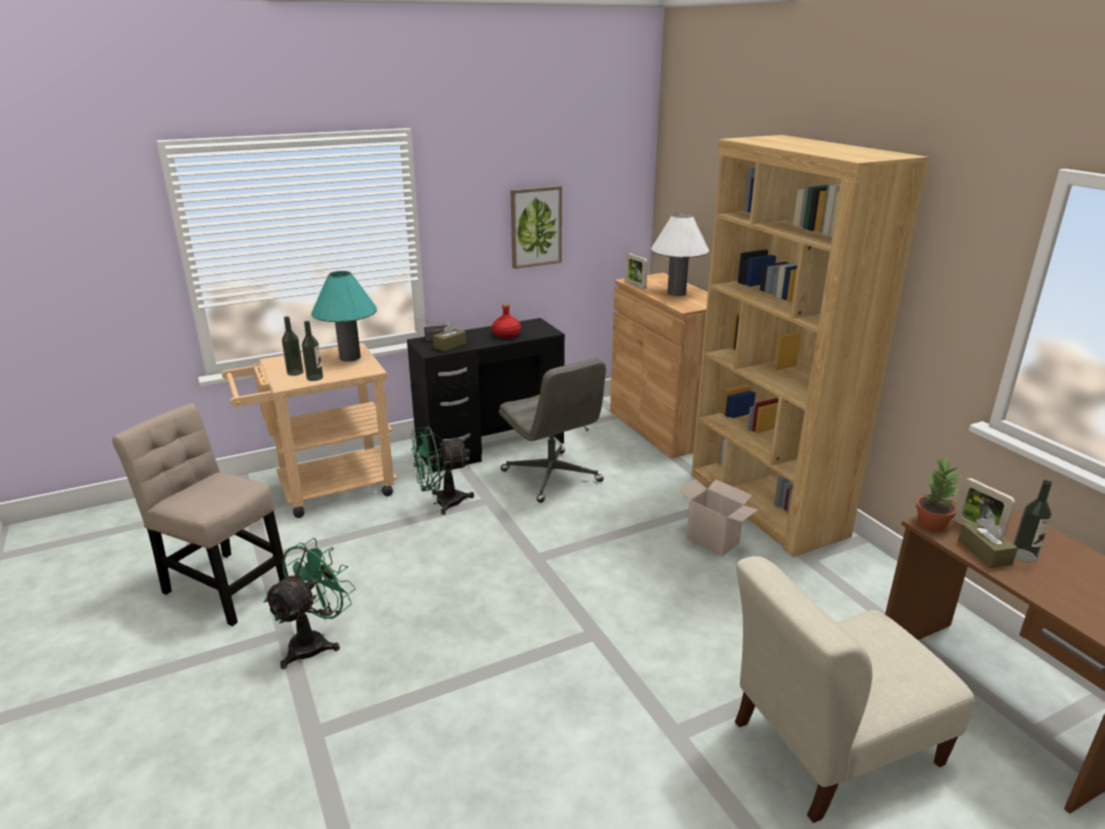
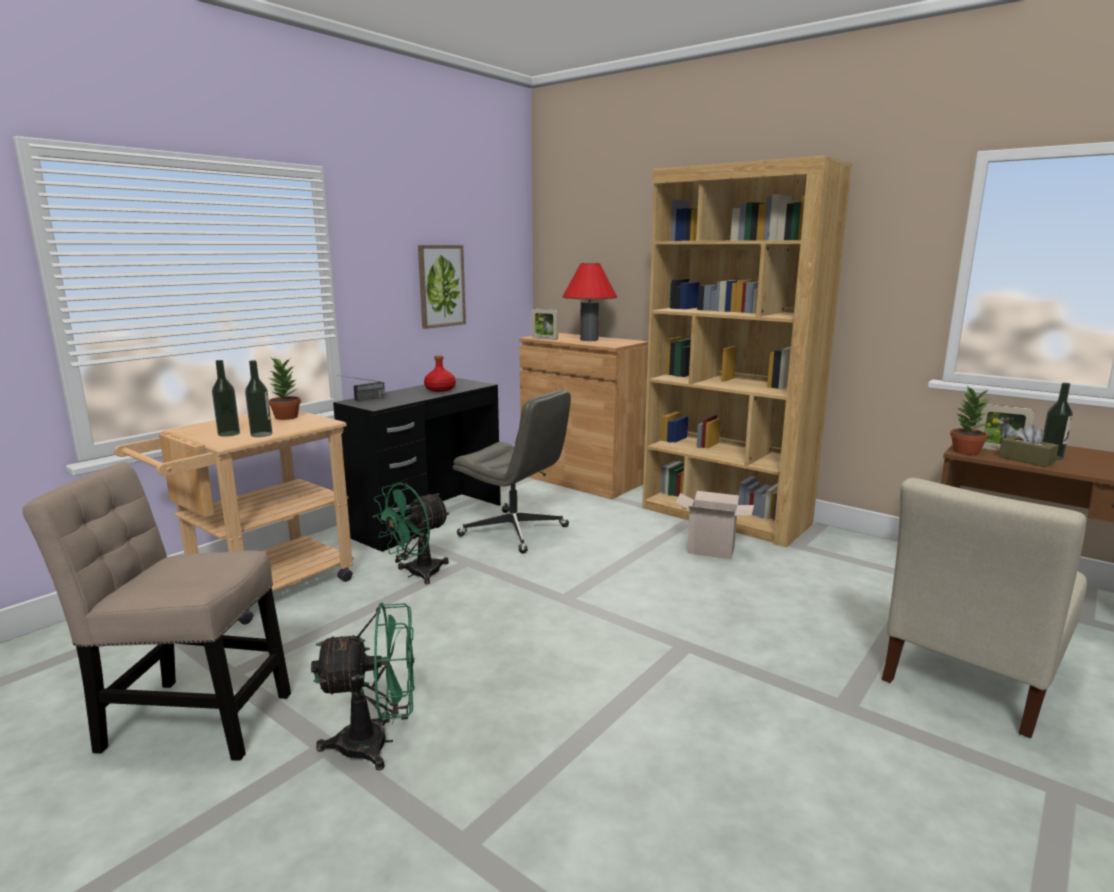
camera: 25 degrees left, 10 degrees down
green fan [263,538,356,669] -> green fan turned 75 degrees clockwise [311,603,415,771]
turquoise table lamp [311,271,377,362] -> potted plant [269,358,301,420]
brown tissue box [433,321,466,351] -> none
white table lamp [651,213,709,296] -> red table lamp [562,263,617,341]

